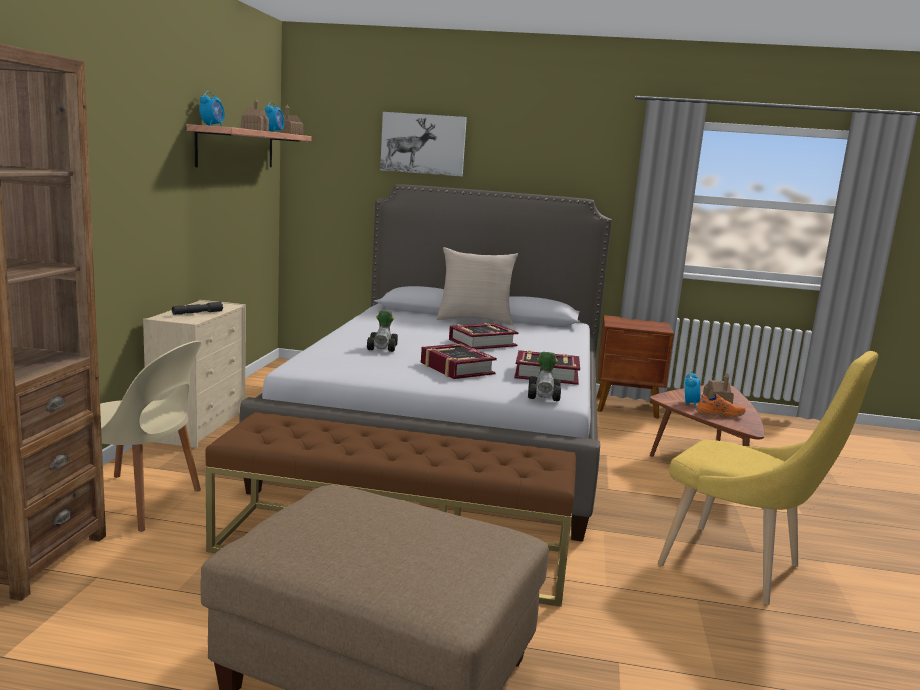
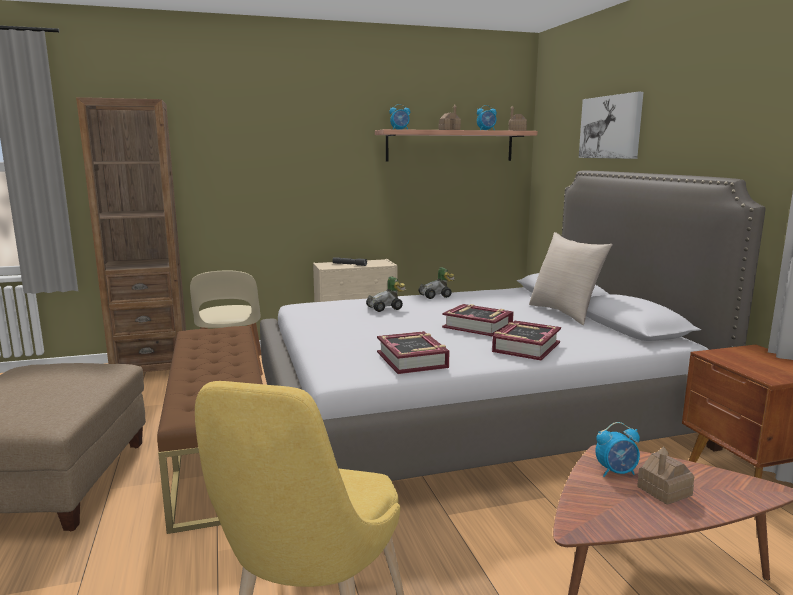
camera: 65 degrees right, 0 degrees up
book [421,343,497,379] -> book moved to [492,321,561,361]
toy car [528,352,561,401] -> toy car moved to [418,267,455,299]
orange shoe [696,393,745,418] -> none

